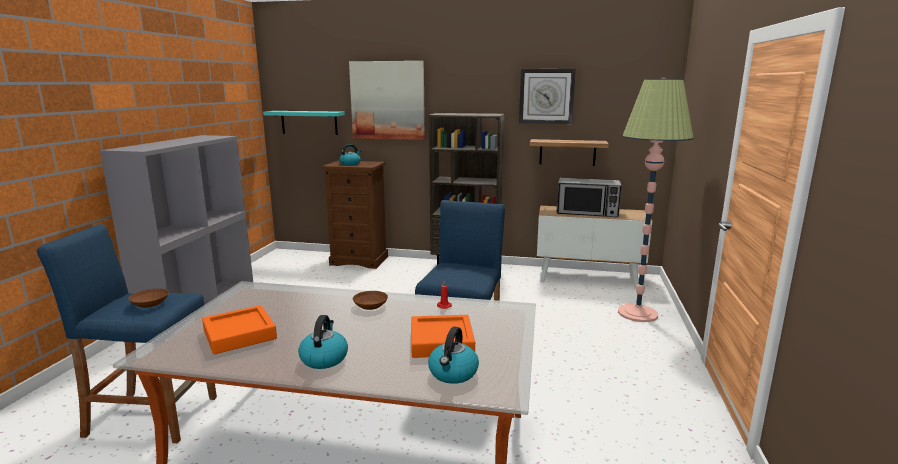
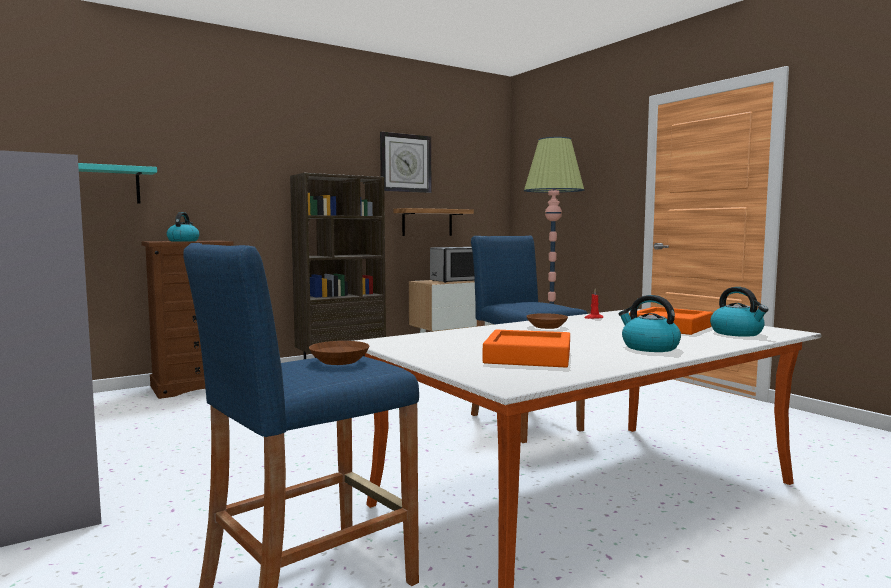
camera: 45 degrees left, 10 degrees down
picture [349,61,425,140] -> none

